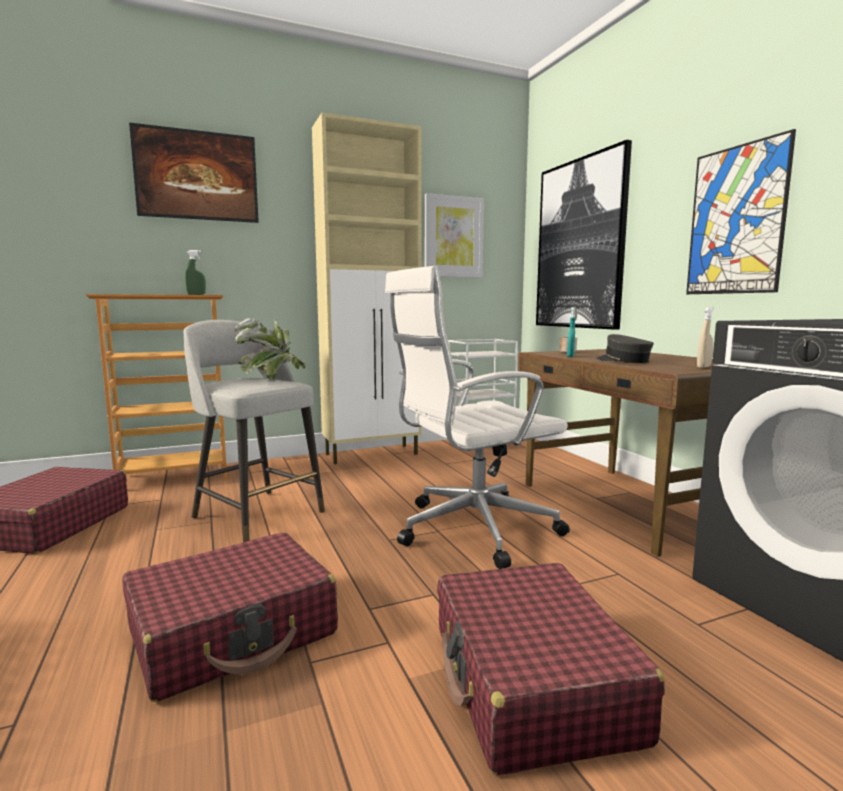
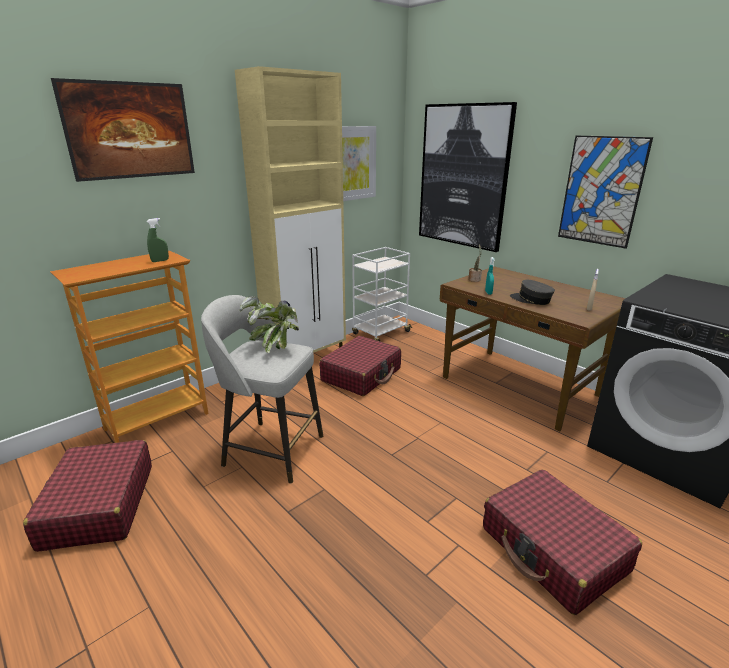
camera: 20 degrees left, 15 degrees up
red suitcase [122,532,338,702] -> red suitcase moved to [319,336,401,396]
white office chair [385,266,570,569] -> none

